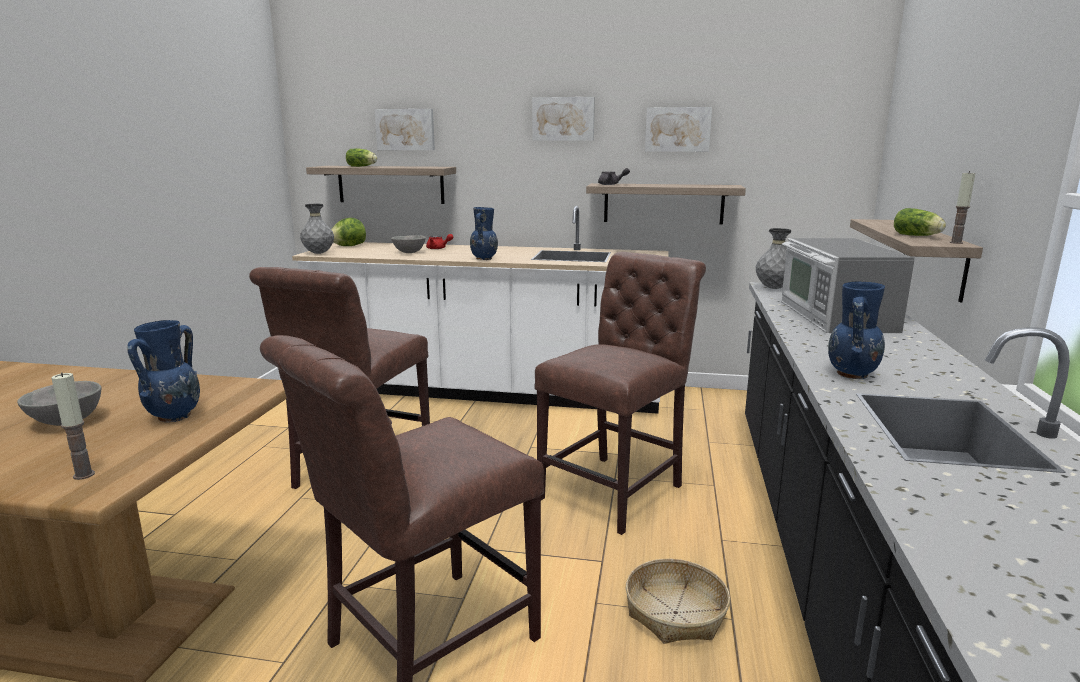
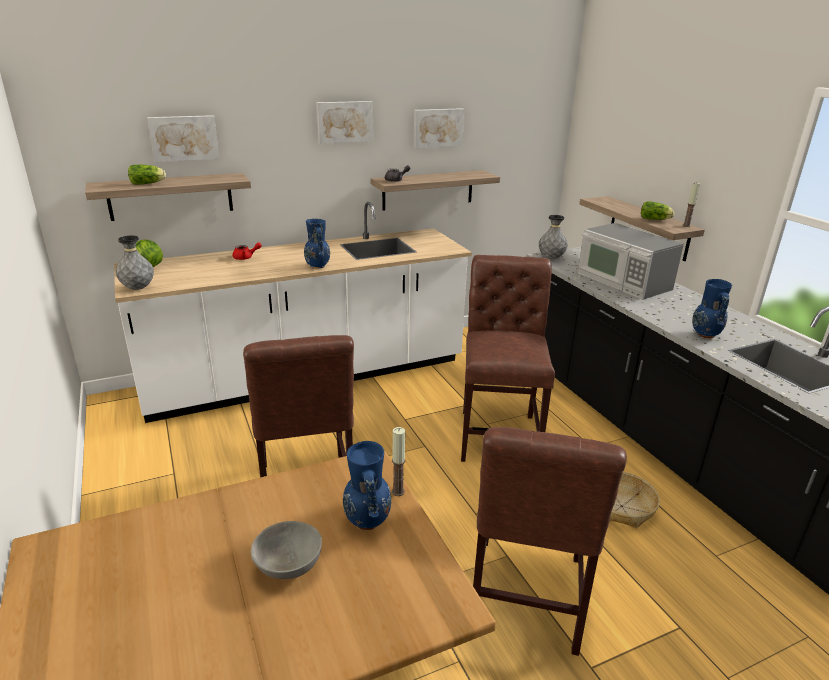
camera: 35 degrees left, 10 degrees up
candle [51,372,95,480] -> candle moved to [392,427,406,496]
grey bowl [391,235,426,253] -> none

